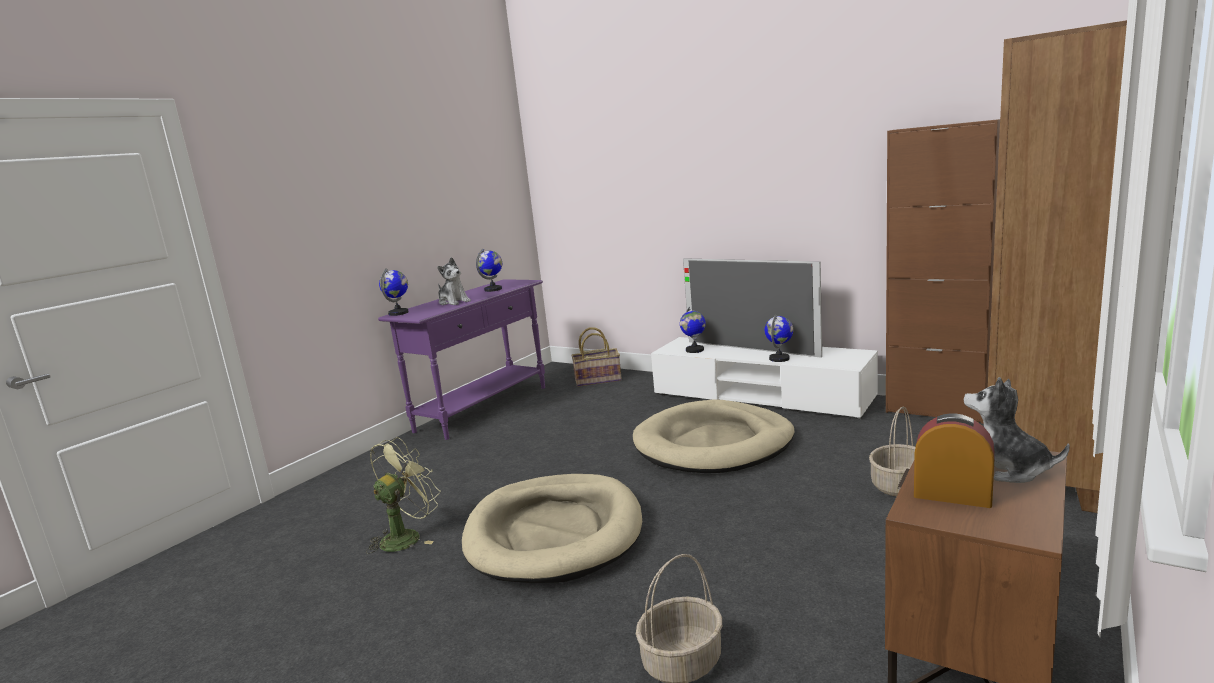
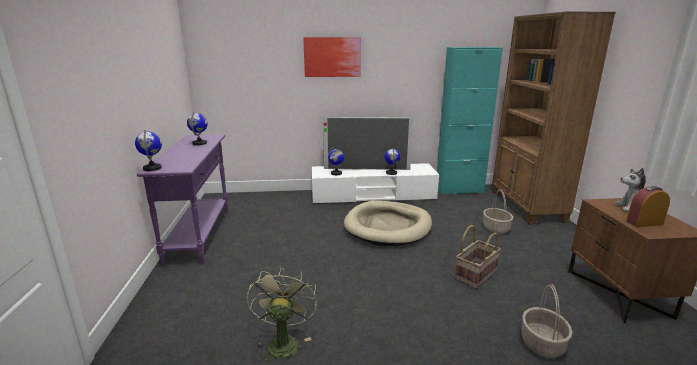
camera: 40 degrees left, 5 degrees up
plush toy [437,257,471,305] -> none
beige dog bed [462,474,642,583] -> none
basket [571,328,622,387] -> basket moved to [455,225,501,289]
brown cabinet [886,119,1000,424] -> turquoise cabinet [437,47,503,195]
none -> picture [303,37,361,77]

